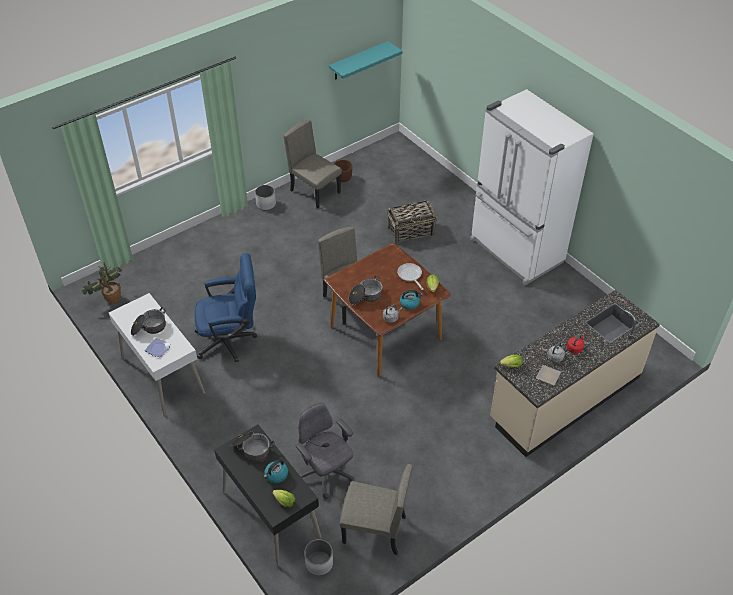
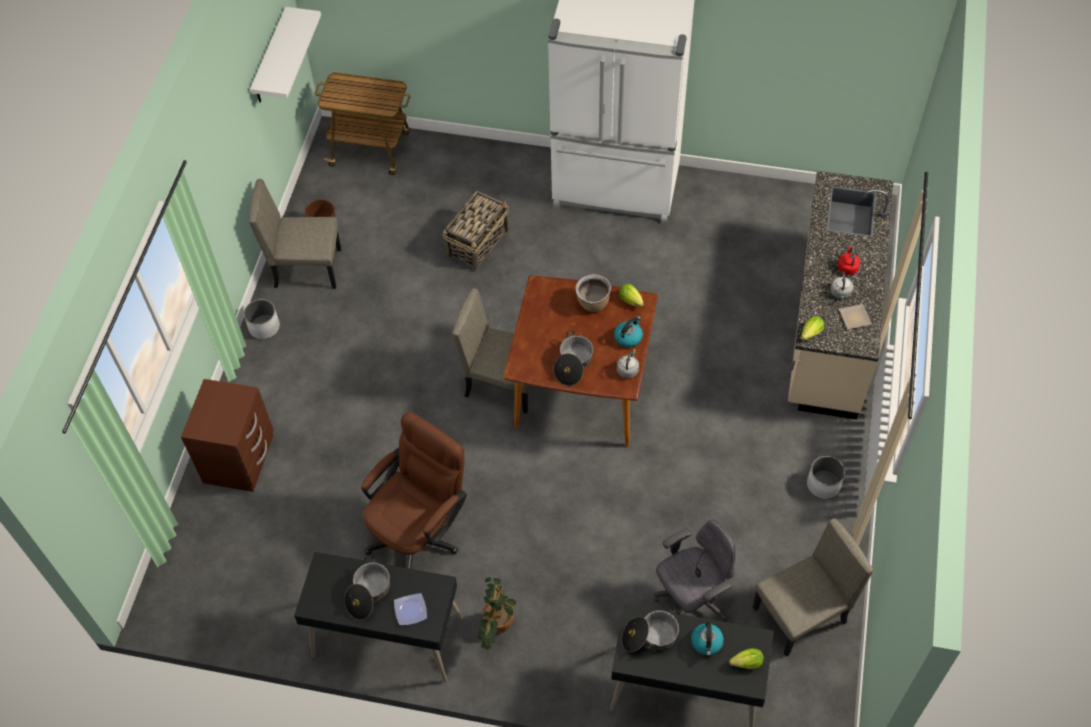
camera: 40 degrees left, 10 degrees up
potted plant [82,262,122,304] -> potted plant moved to [477,577,516,650]
white desk [109,293,205,416] -> black desk [294,552,463,683]
blue office chair [195,253,257,362] -> brown office chair [361,412,467,569]
grey office chair [296,403,354,499] -> grey office chair turned 135 degrees clockwise [654,520,735,622]
white planter [305,539,333,576] -> white planter moved to [807,456,845,499]
turquoise shelf [329,41,403,80] -> white shelf [250,7,321,103]
frying pan [397,263,423,290] -> brown cooking pot [576,274,611,312]
none -> brown nightstand [181,379,273,492]
none -> cart [315,72,410,175]

